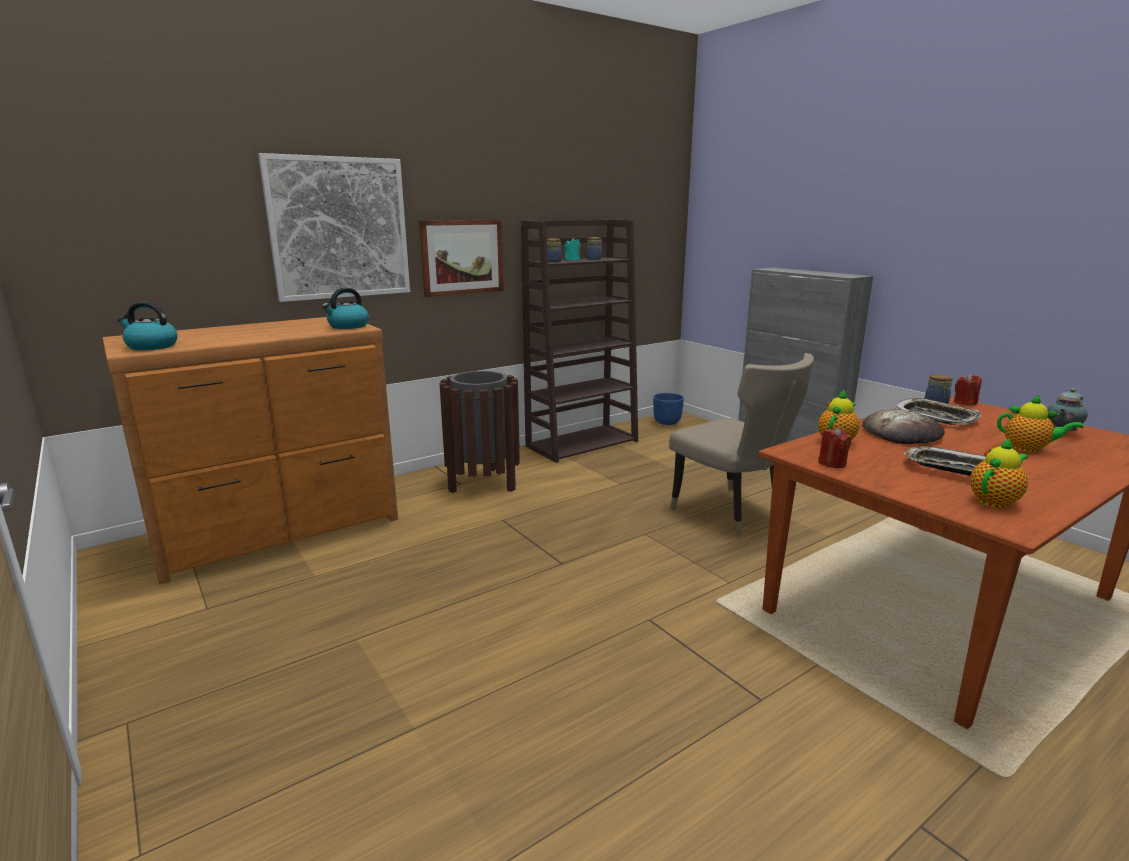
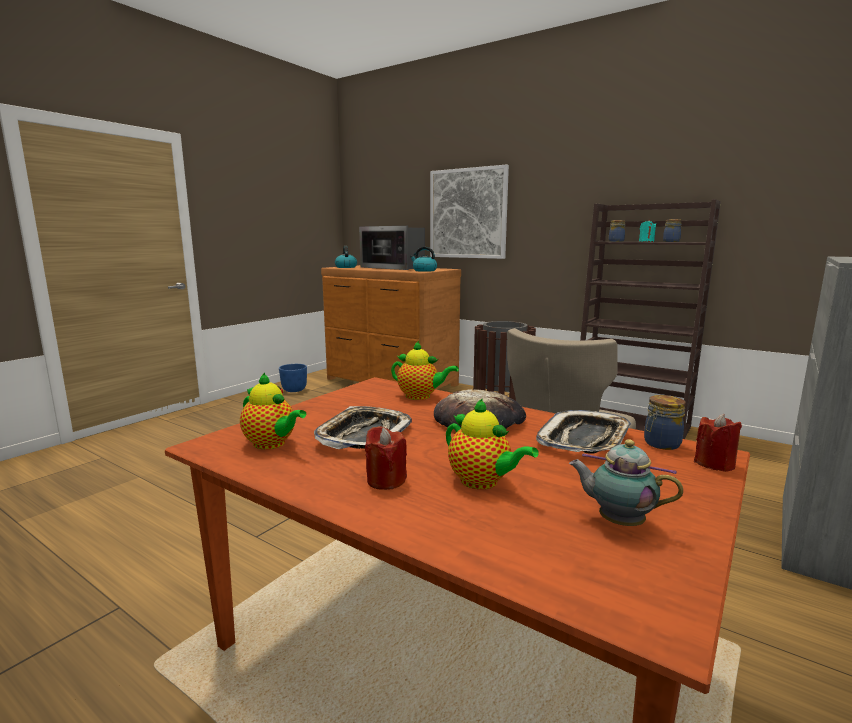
camera: 70 degrees right, 5 degrees down
picture [419,220,504,297] -> none
blue planter [653,393,684,425] -> blue planter moved to [279,364,307,392]
red candle [818,427,851,468] -> red candle moved to [365,426,407,490]
teapot [997,395,1084,452] -> teapot turned 60 degrees counterclockwise [446,398,539,489]
none -> microwave [359,226,425,270]

